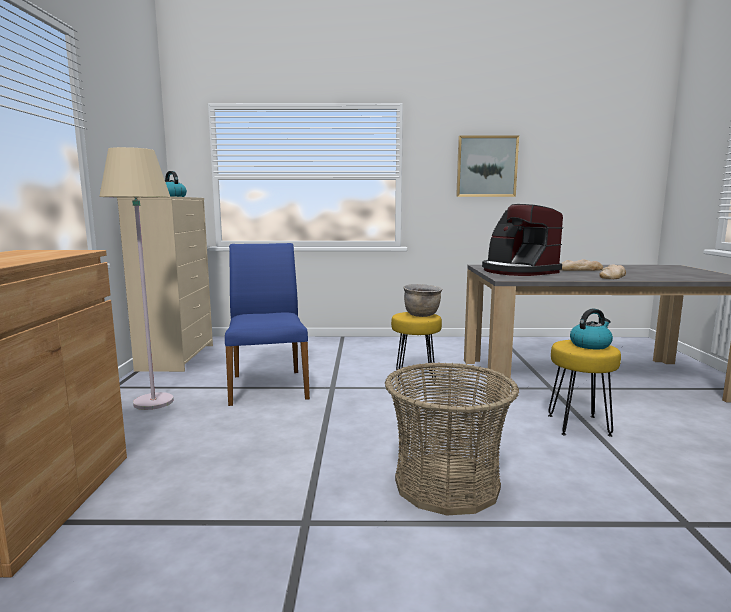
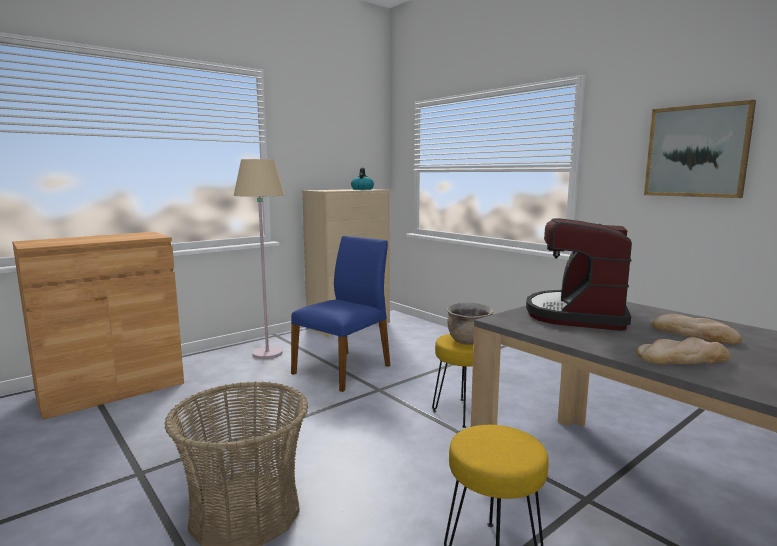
camera: 50 degrees right, 0 degrees up
kettle [570,309,613,350] -> none

